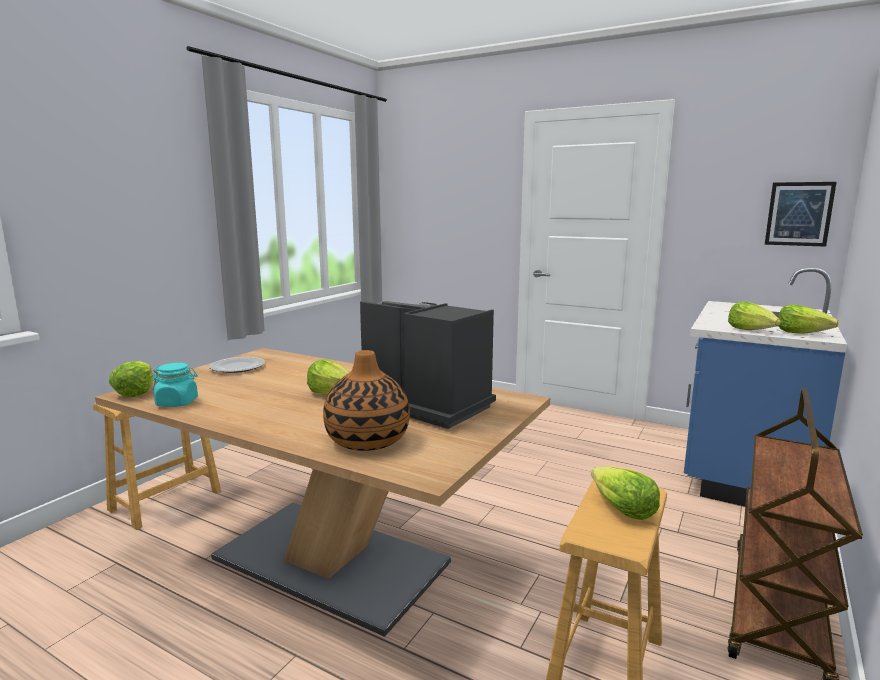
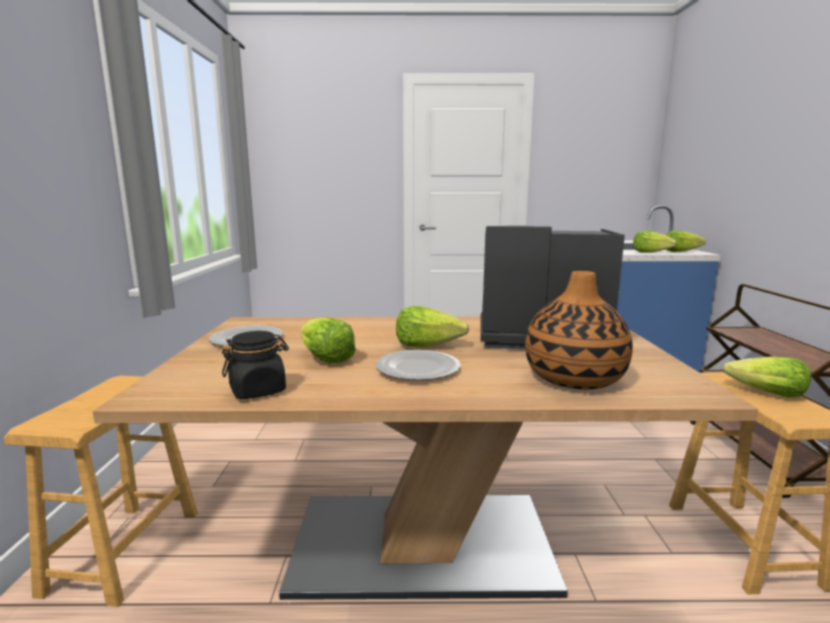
camera: 30 degrees left, 0 degrees up
lettuce [109,361,153,397] -> lettuce moved to [300,317,356,363]
turquoise jar [152,363,198,407] -> black jar [222,331,289,399]
picture [765,182,836,247] -> none
none -> plate [375,350,460,380]

